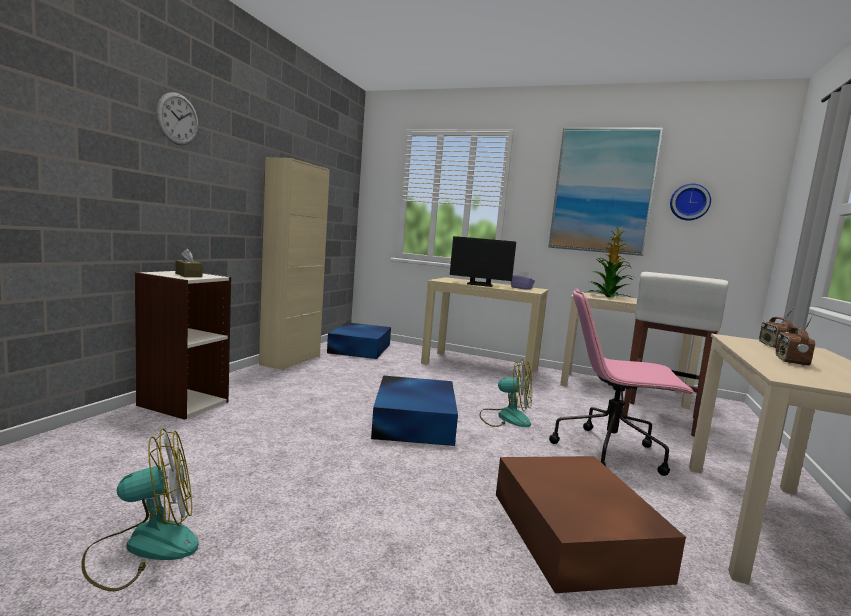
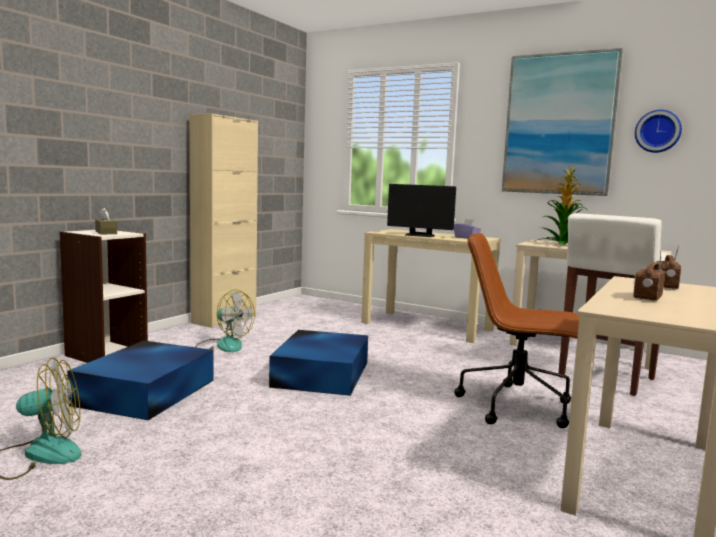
camera: 10 degrees right, 0 degrees up
wall clock [156,92,198,145] -> none
blue storage box [327,322,391,359] -> blue storage box moved to [68,341,213,420]
fan [479,359,532,427] -> fan moved to [196,289,255,352]
brown storage box [496,456,686,593] -> none
pink office chair [549,288,695,476] -> brown office chair [454,233,579,428]

